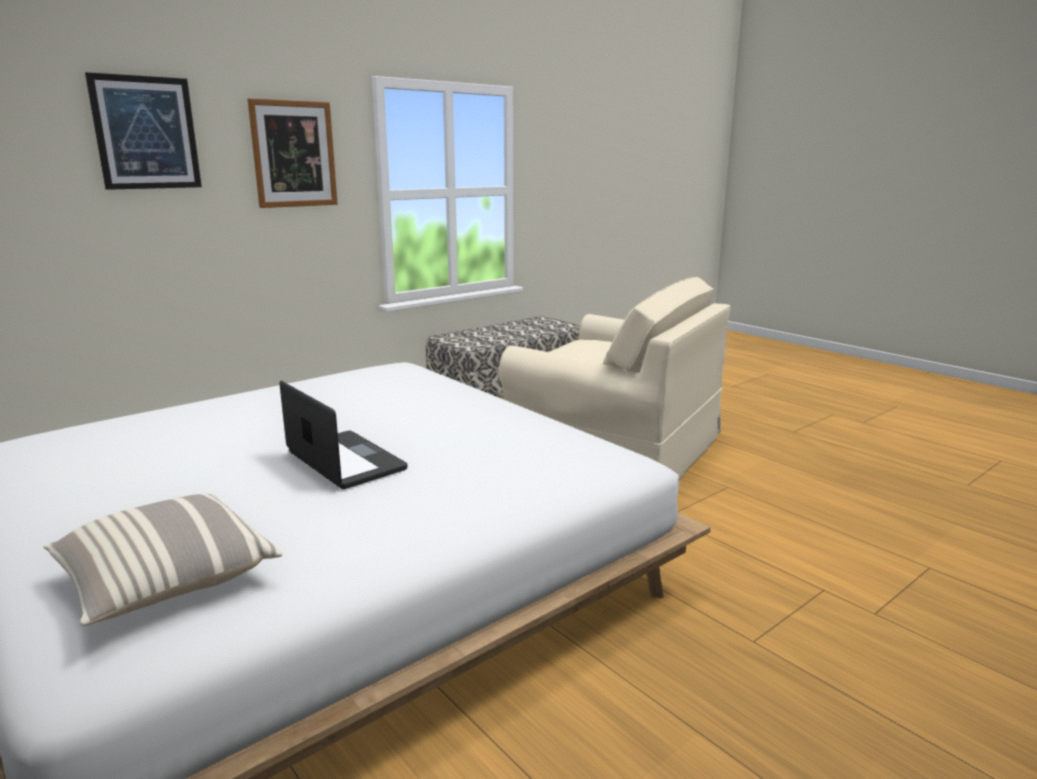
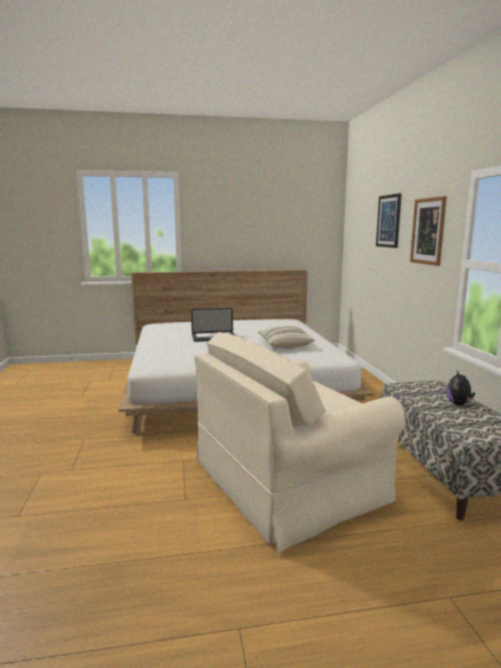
camera: 120 degrees right, 5 degrees down
pillow [43,494,282,626] -> pillow moved to [258,326,315,348]
none -> plush toy [447,370,475,405]

